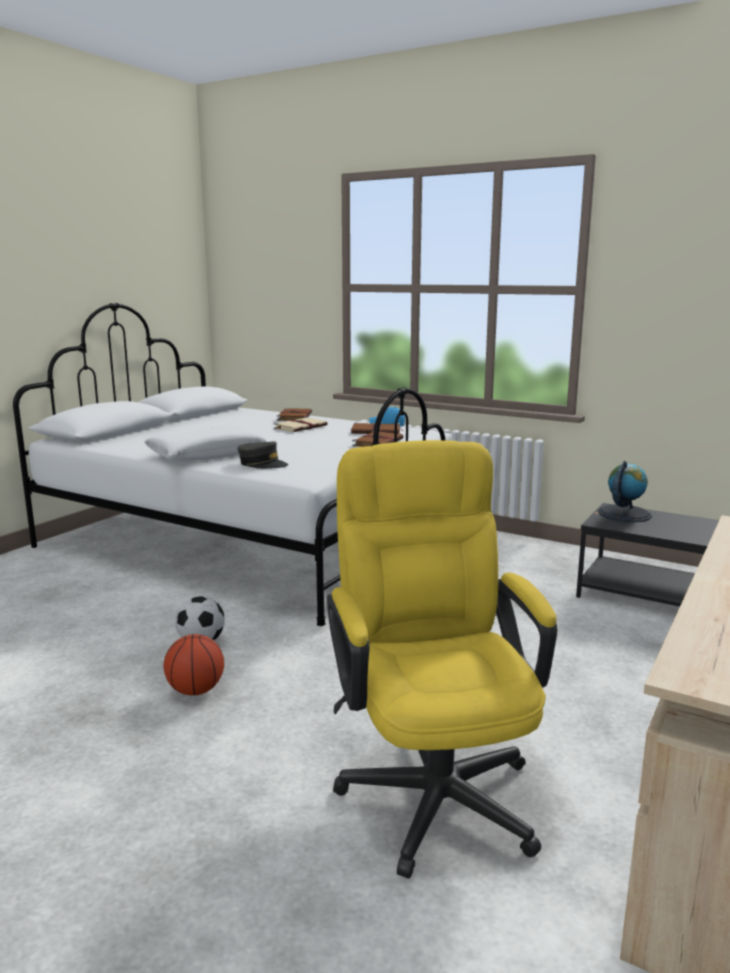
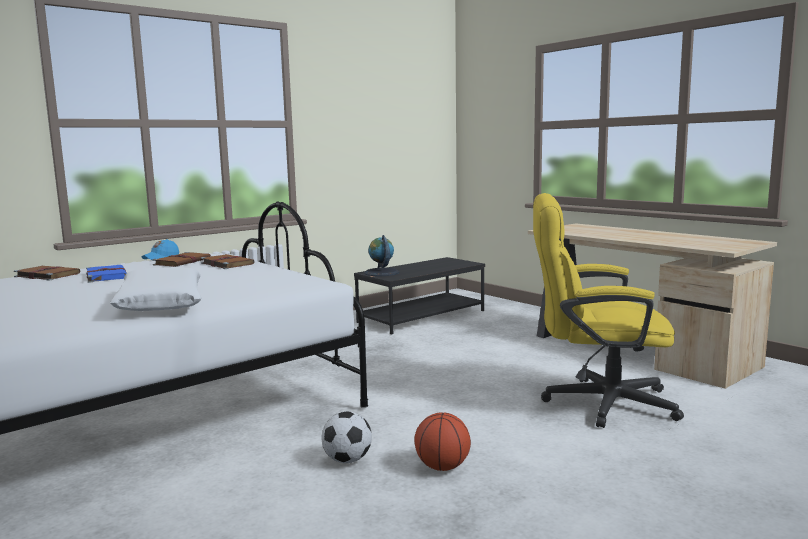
camera: 70 degrees left, 5 degrees down
grey cap [237,442,288,469] -> none
beige book [274,417,328,432] -> blue book [86,265,127,283]

